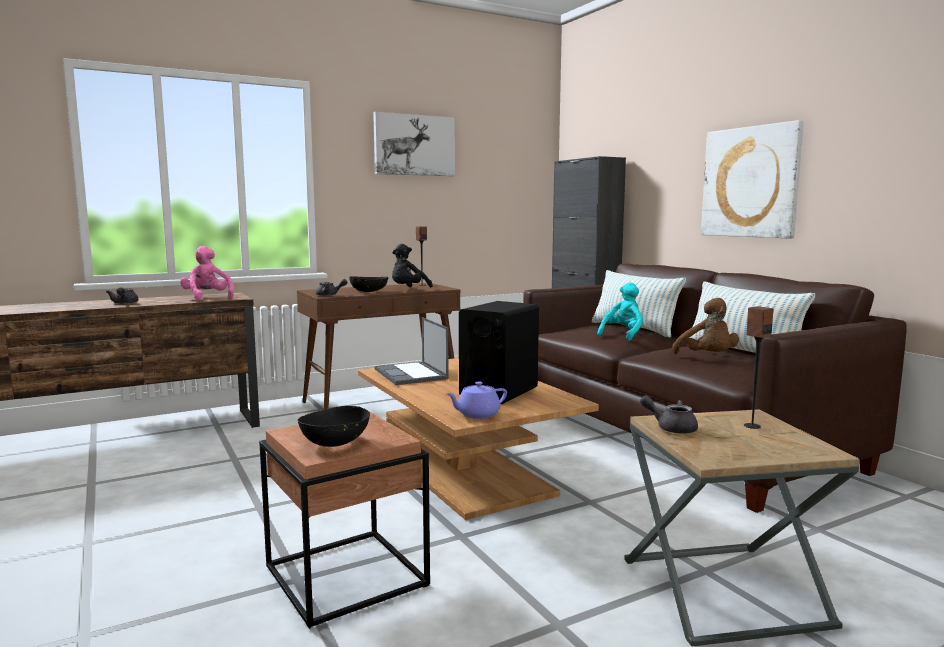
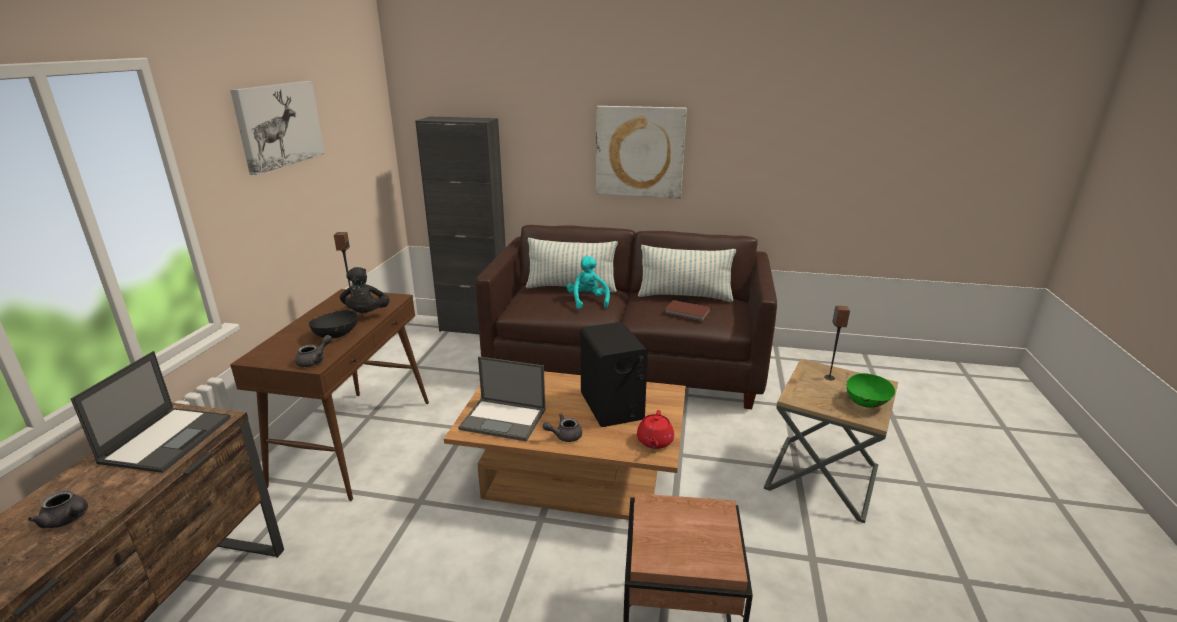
camera: 50 degrees left, 15 degrees up
pink plush toy [180,246,234,300] -> laptop [71,351,231,473]
black bowl [297,406,370,447] -> none
purple teapot [446,382,507,419] -> red teapot [637,410,674,449]
grey teapot [640,396,698,434] -> grey teapot moved to [542,414,582,442]
brown plush toy [672,298,739,354] -> brown book [665,300,711,321]
none -> green bowl [847,373,896,408]

